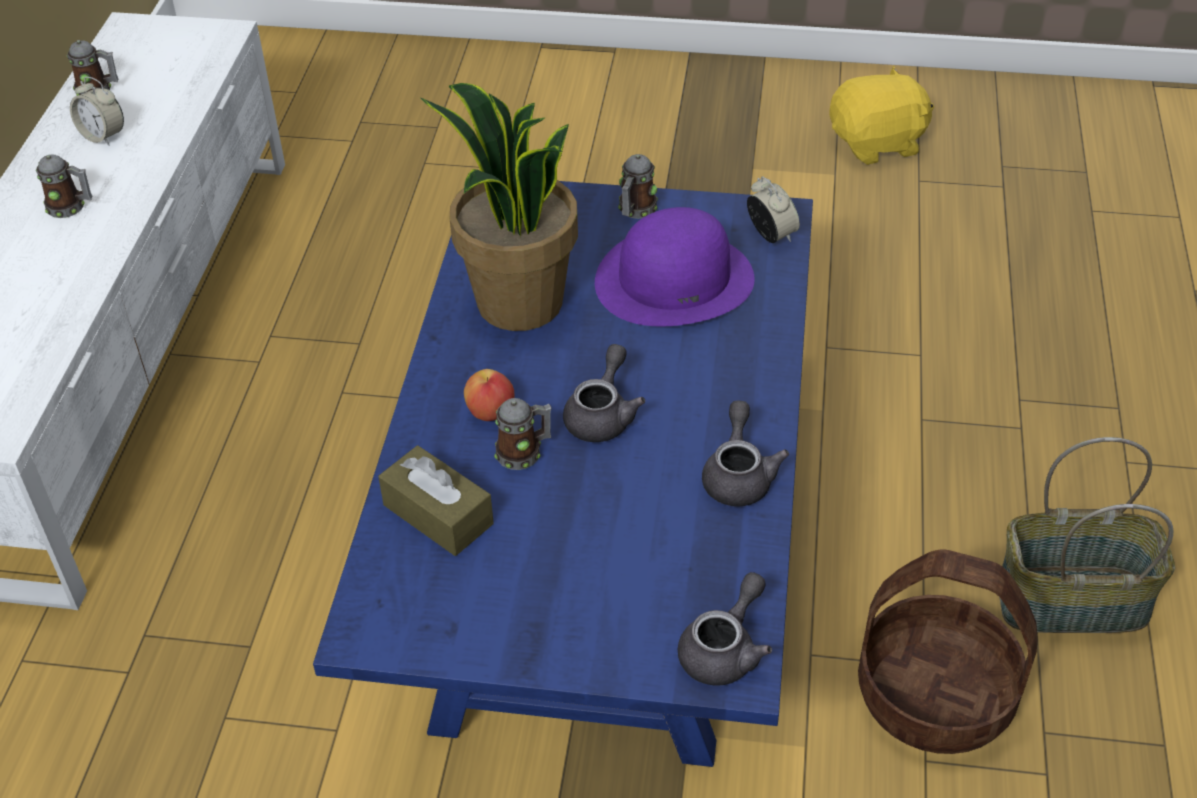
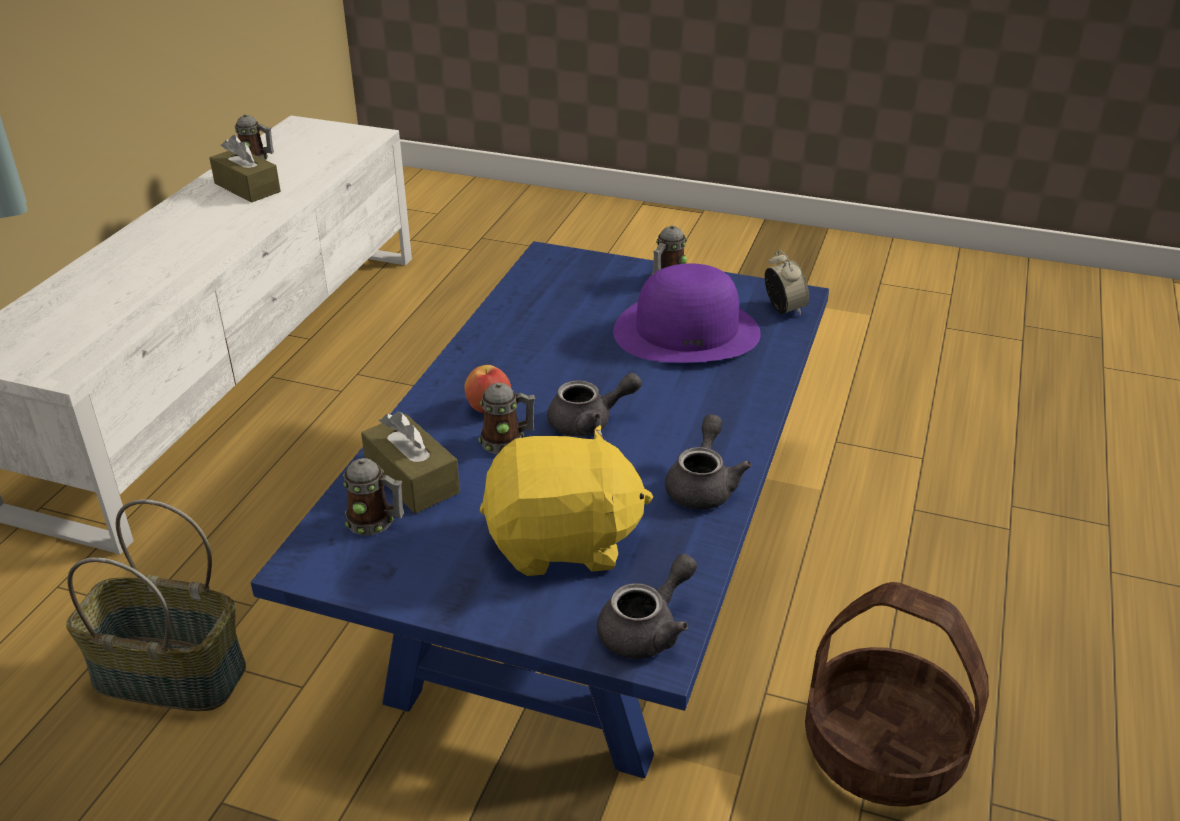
camera: 10 degrees right, 10 degrees down
mug [36,154,92,218] -> mug moved to [343,458,404,535]
alarm clock [70,77,124,145] -> brown tissue box [209,135,281,203]
potted plant [420,83,578,331] -> none
grey teapot [563,344,645,442] -> grey teapot turned 45 degrees clockwise [547,373,642,436]
yellow plush toy [829,66,934,165] -> yellow plush toy moved to [480,425,653,576]
basket [999,437,1175,633] -> basket moved to [66,499,246,711]

